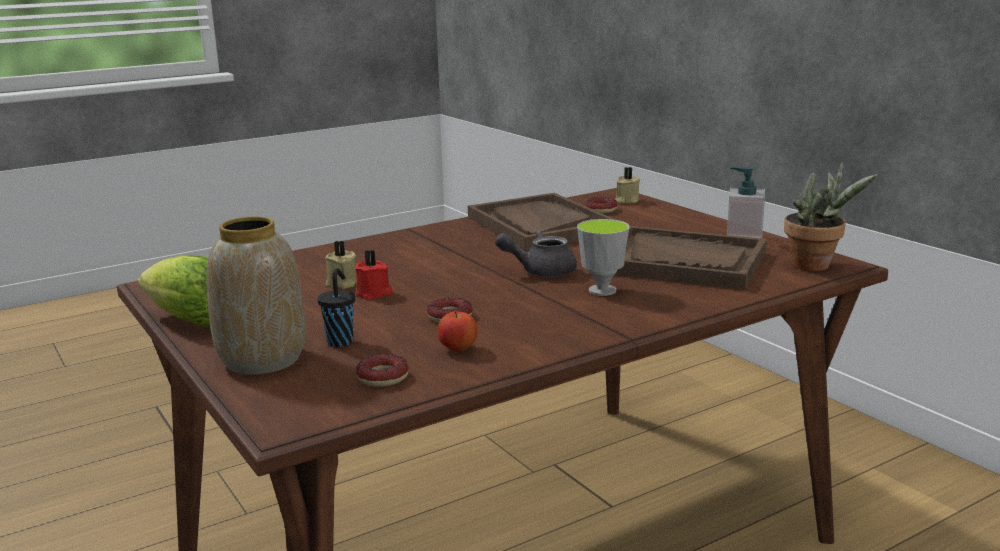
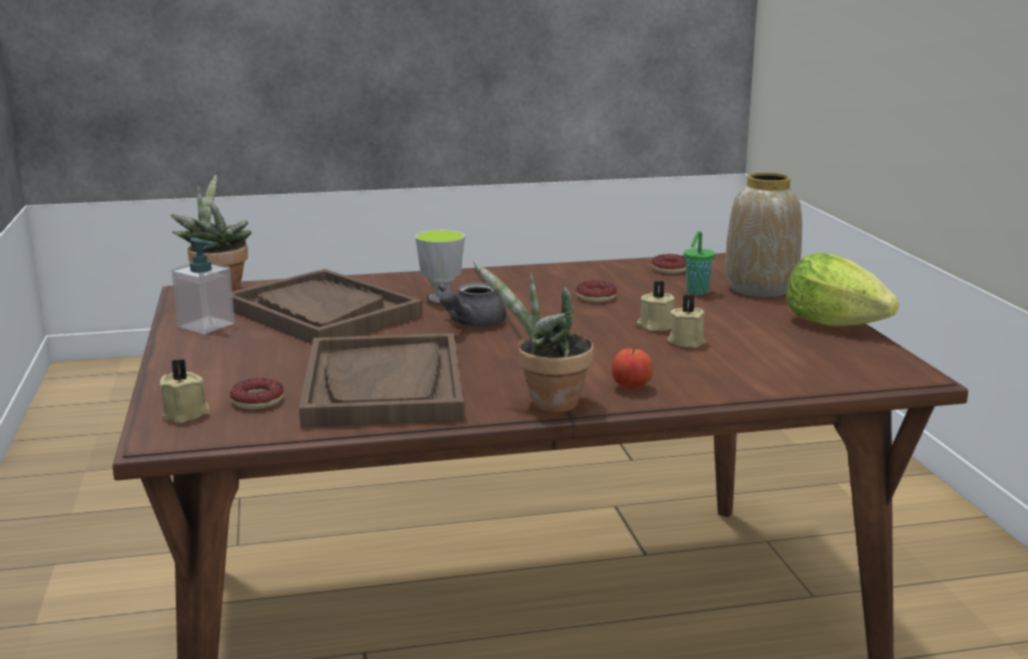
camera: 160 degrees left, 0 degrees up
black cup [317,268,355,347] -> green cup [684,231,715,295]
red candle [355,250,393,300] -> beige candle [636,281,675,331]
apple [438,311,477,352] -> apple moved to [612,348,653,390]
grey teapot [495,231,577,277] -> grey teapot turned 105 degrees clockwise [438,283,506,327]
none -> potted plant [473,261,594,412]

